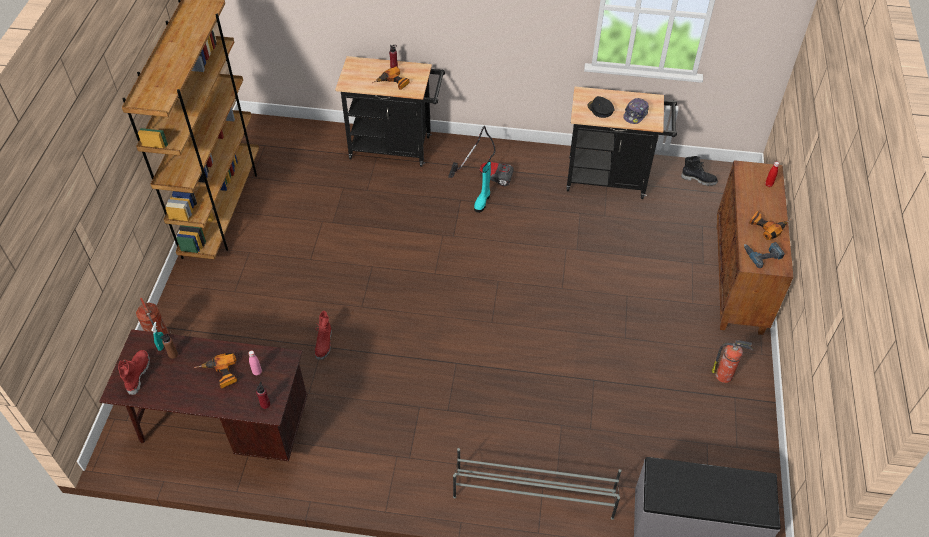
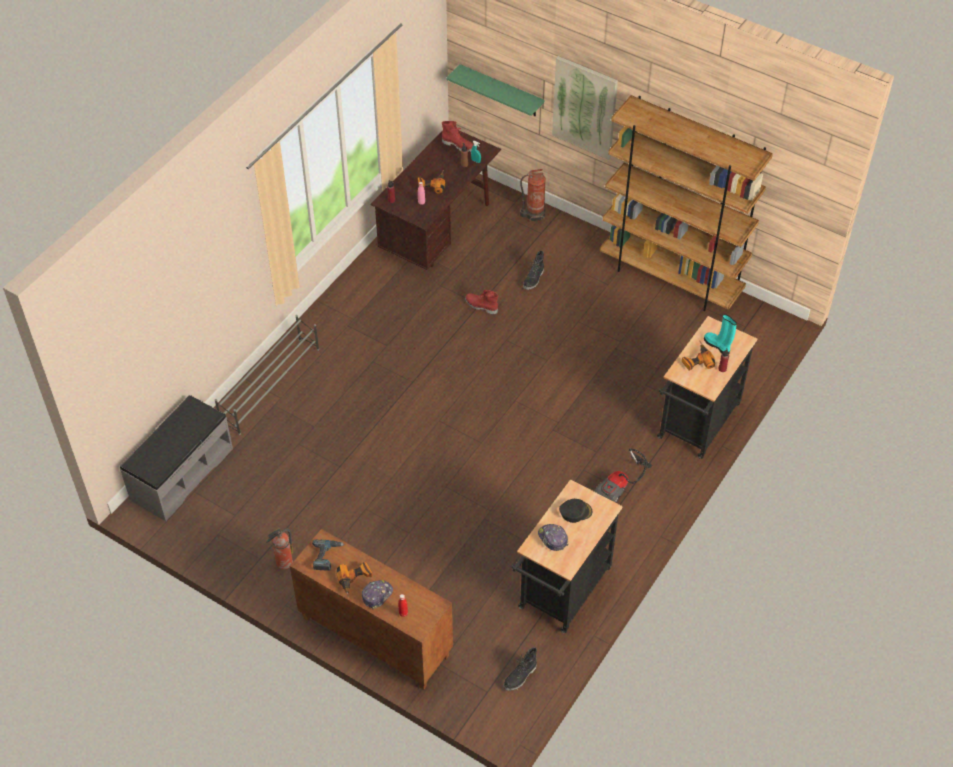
camera: 115 degrees right, 0 degrees up
turquoise boot [474,161,491,213] -> turquoise boot moved to [704,314,737,353]
none -> cap [362,580,393,610]
none -> green shelf [446,64,545,116]
none -> black boot [523,251,544,290]
none -> picture [552,56,618,160]

